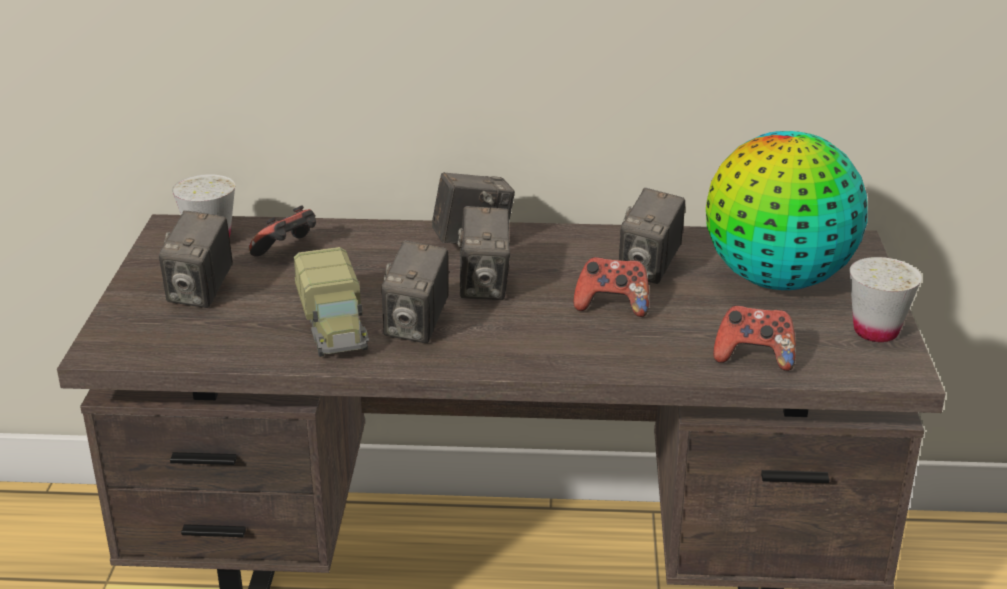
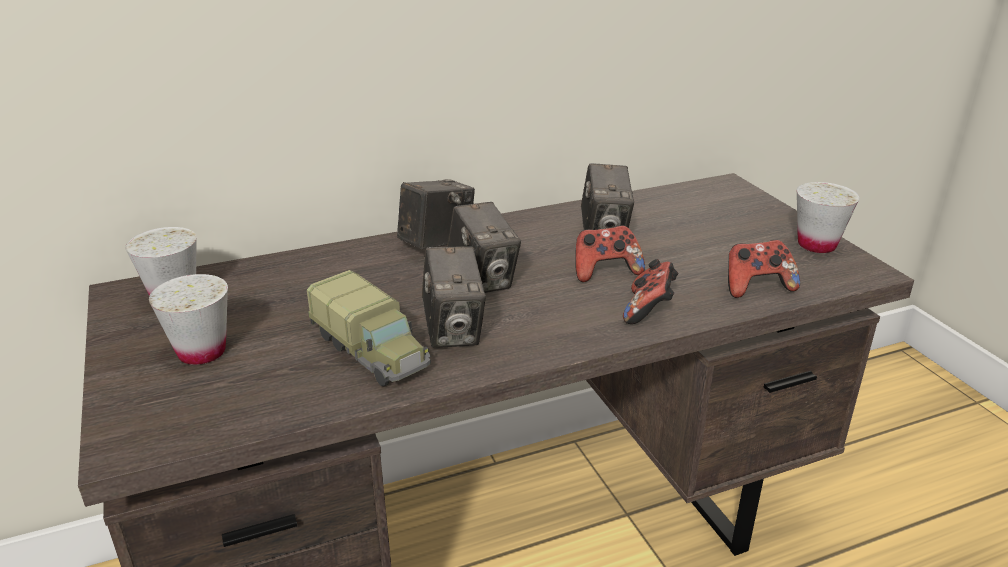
camera: 25 degrees left, 0 degrees up
camera [159,210,233,308] -> white cup [149,274,228,365]
game controller [249,205,316,257] -> game controller moved to [623,259,678,324]
globe [706,131,868,290] -> none

